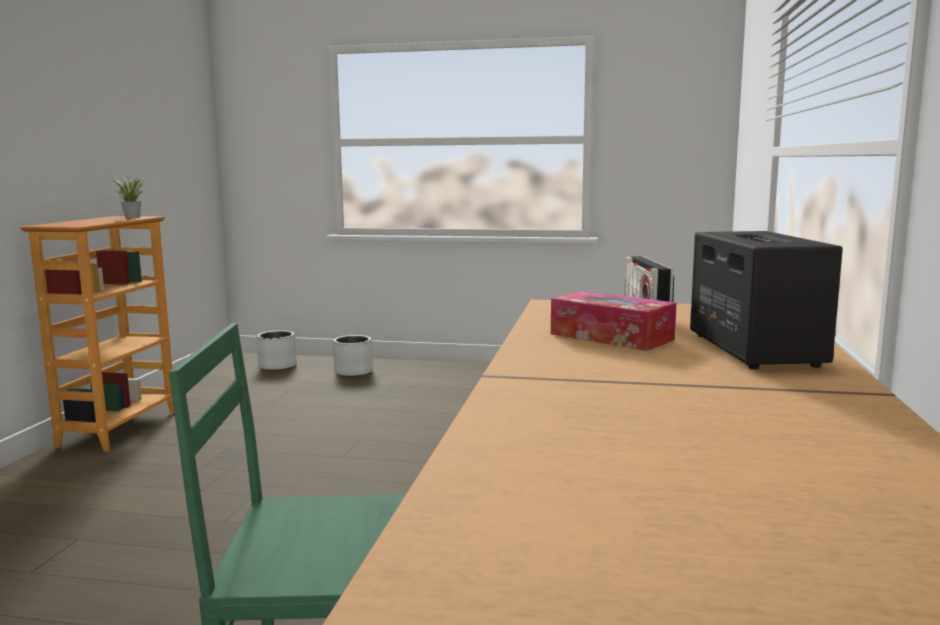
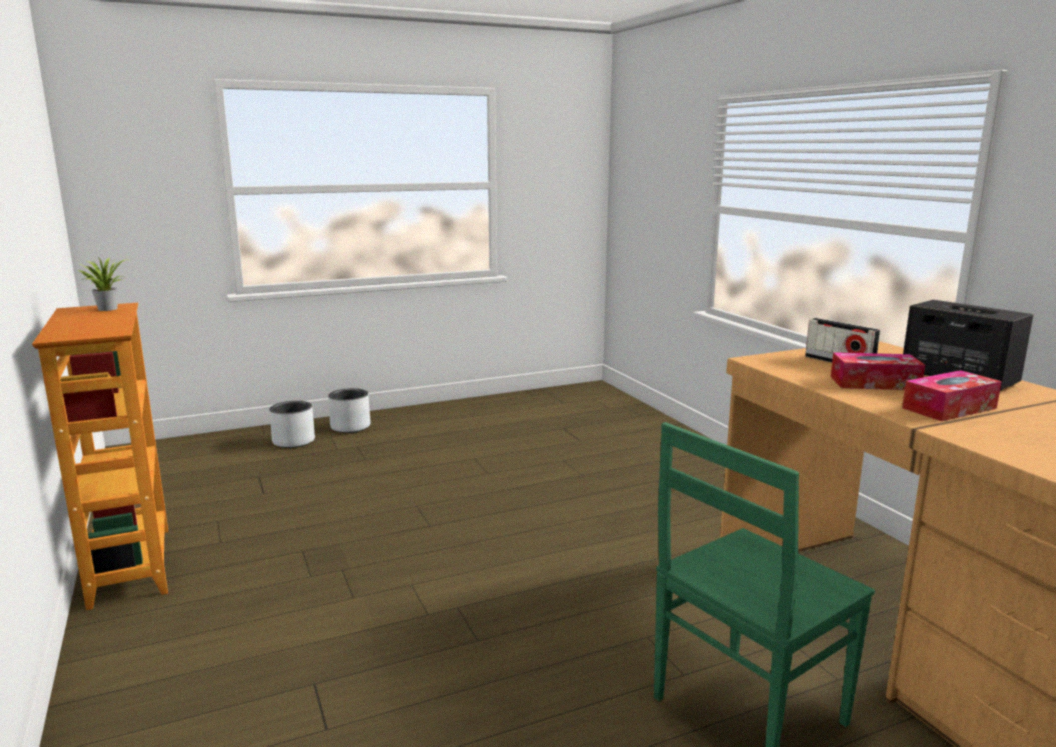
camera: 35 degrees left, 5 degrees up
grey planter [257,330,297,371] -> grey planter moved to [328,388,370,433]
none -> tissue box [902,370,1002,421]

